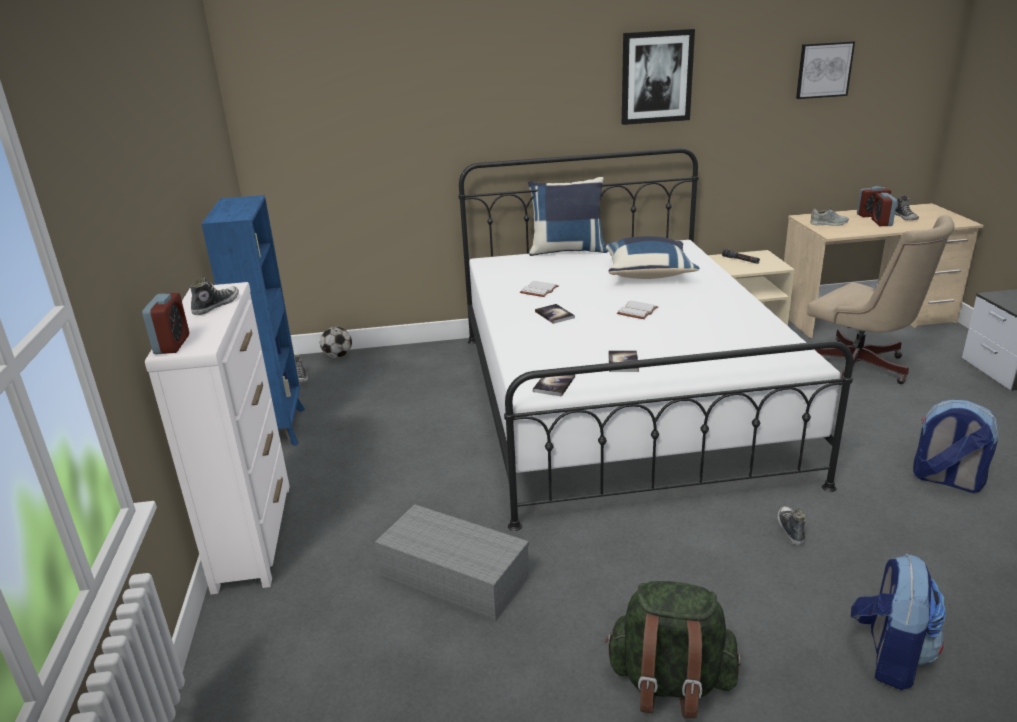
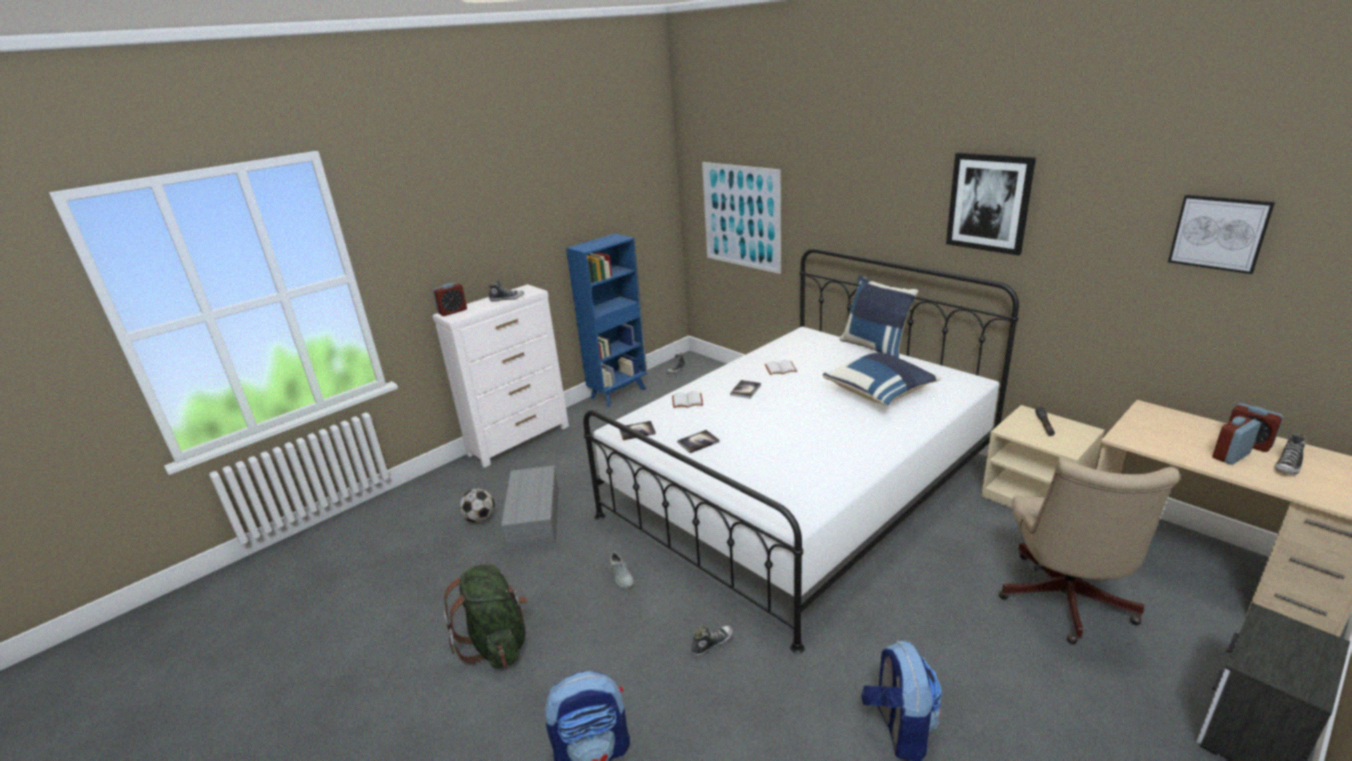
camera: 55 degrees right, 0 degrees up
football [320,327,352,358] -> football moved to [459,489,495,523]
white book [617,301,658,319] -> white book moved to [672,391,703,408]
grey shoe [810,207,849,226] -> grey shoe moved to [609,552,634,588]
none -> picture [702,162,781,274]

